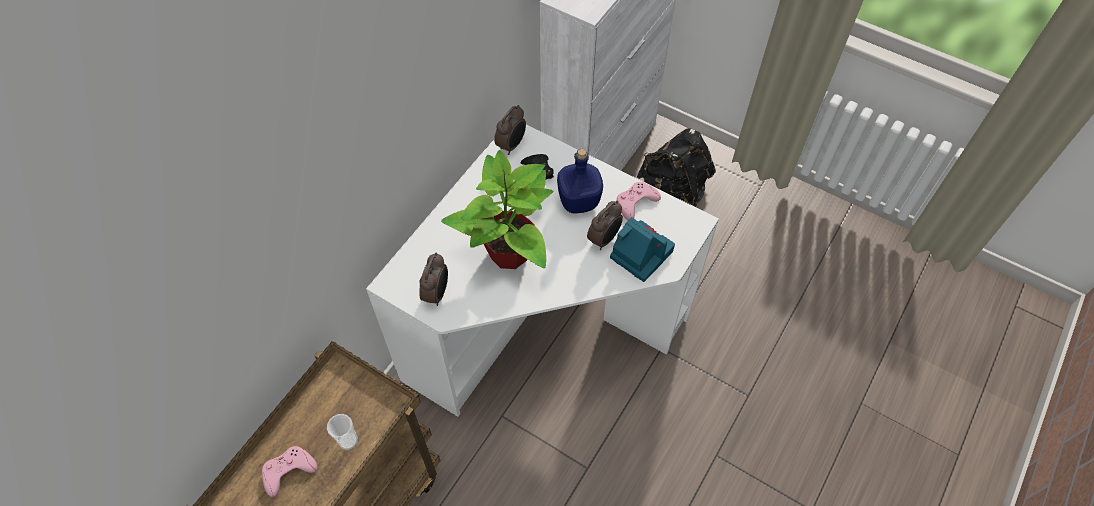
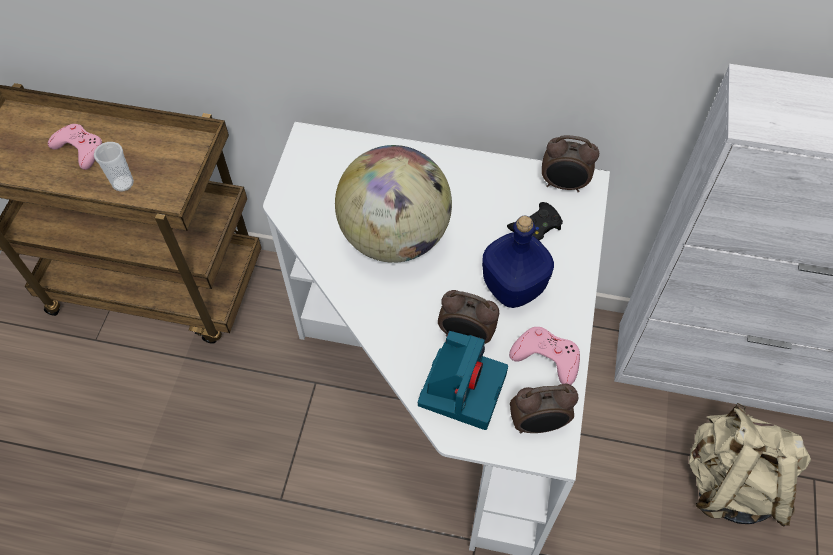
camera: 70 degrees right, 0 degrees up
alarm clock [419,253,448,306] -> alarm clock moved to [510,383,578,433]
potted plant [441,150,553,269] -> globe [335,145,452,263]
black backpack [637,128,716,207] -> beige backpack [689,403,811,527]

